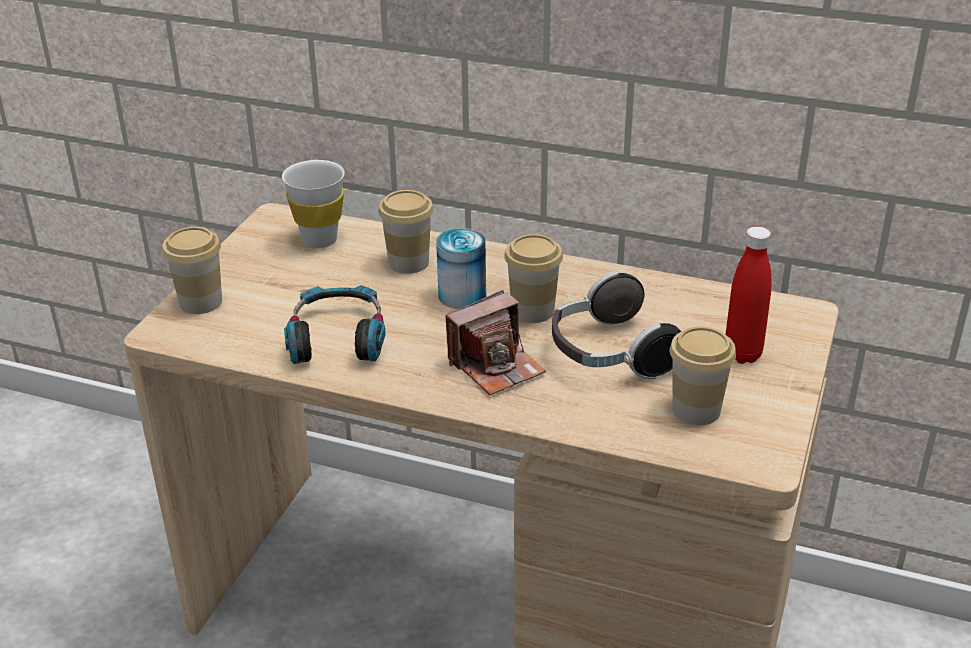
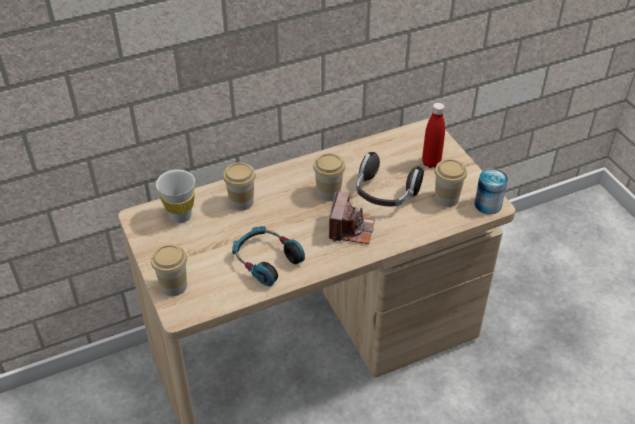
camera: 45 degrees left, 10 degrees up
can [436,228,486,309] -> can moved to [474,169,508,214]

